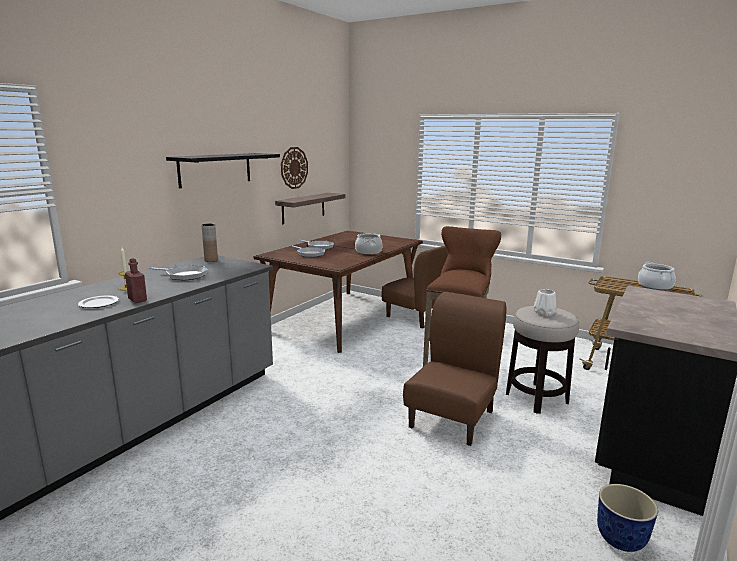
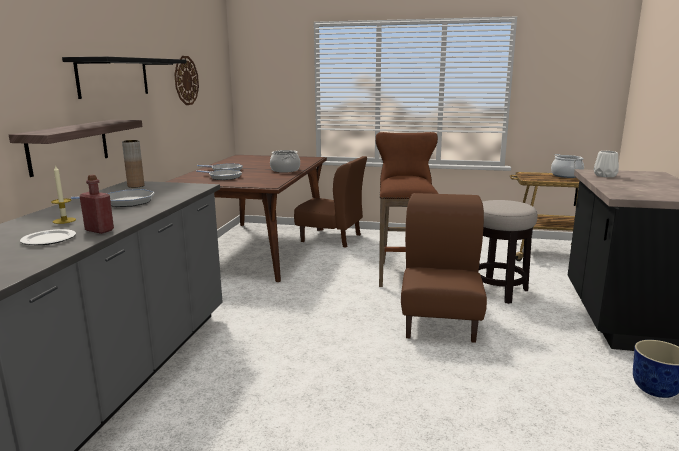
camera: 20 degrees left, 0 degrees up
shelf [275,193,346,224] -> shelf moved to [9,120,143,177]
white vase [534,289,556,316] -> white vase moved to [594,151,619,177]

